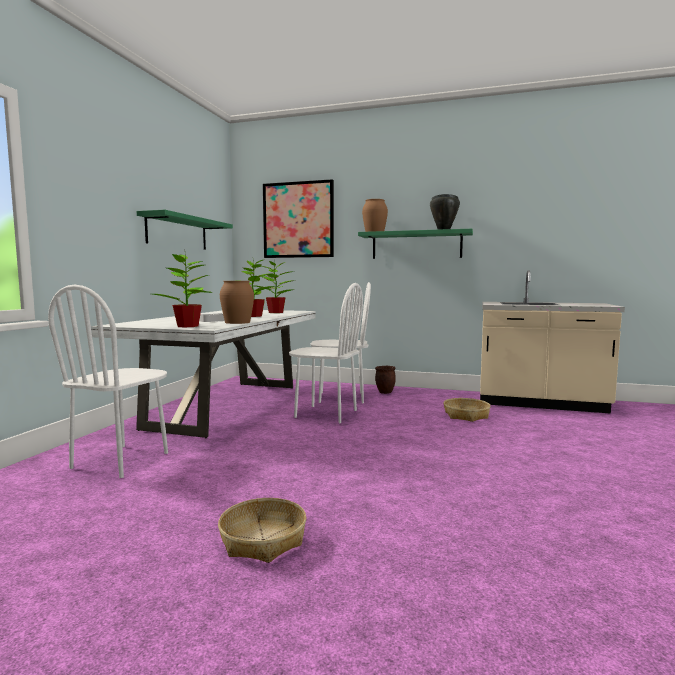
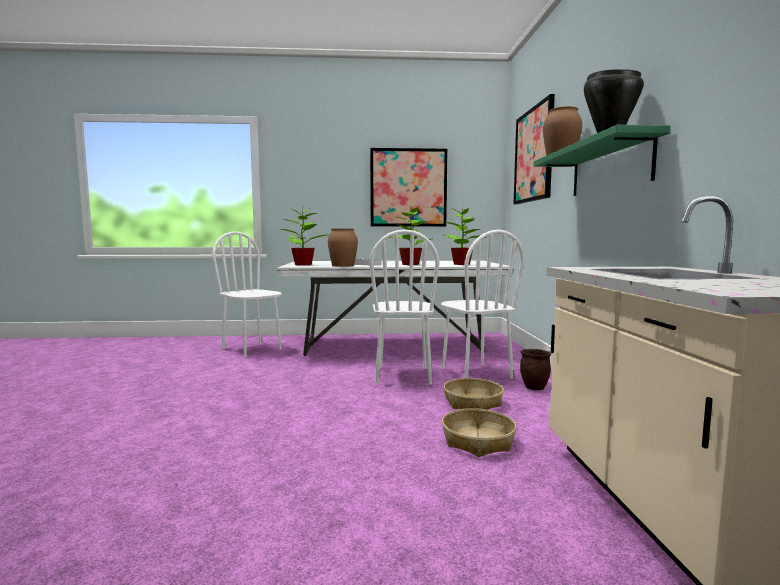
camera: 70 degrees right, 0 degrees up
white chair [48,284,168,478] -> white chair turned 45 degrees clockwise [212,231,282,357]
green shelf [137,210,233,250] -> picture [370,148,447,226]
basket [218,498,306,563] -> basket moved to [443,378,504,410]

